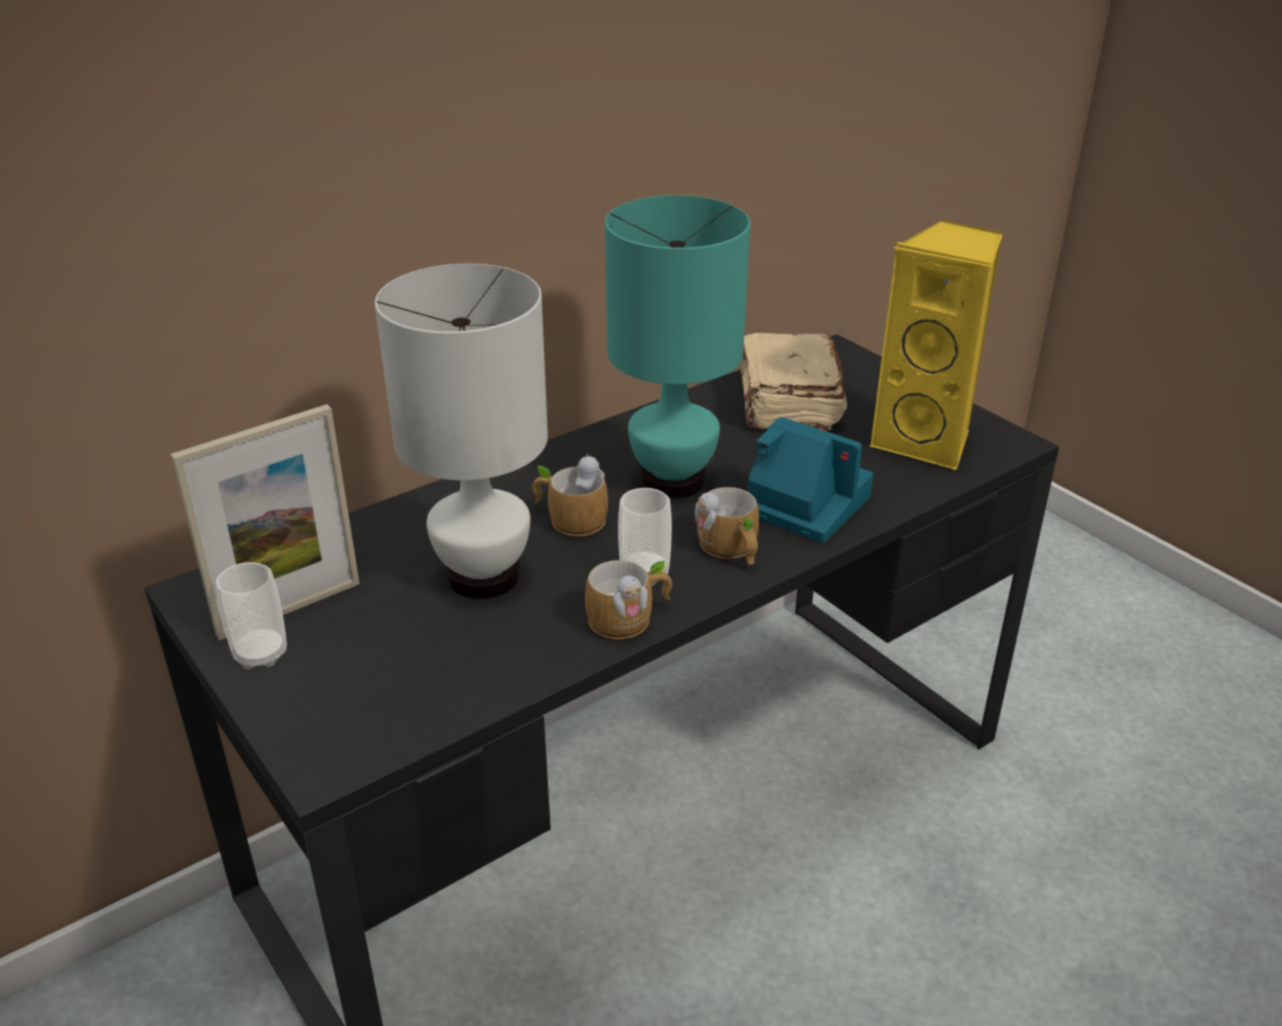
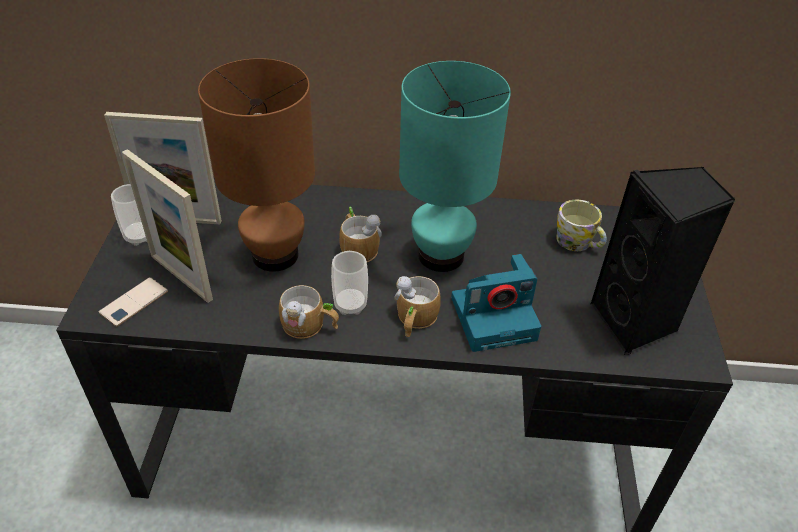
camera: 40 degrees right, 10 degrees up
white table lamp [375,264,548,599] -> brown table lamp [198,58,315,272]
beige book [741,333,847,430] -> mug [556,200,607,251]
camera [748,417,874,543] -> camera turned 90 degrees clockwise [451,254,541,352]
yellow speaker [870,220,1003,471] -> black speaker [590,167,735,355]
none -> phone [99,277,168,327]
none -> picture frame [122,149,213,303]

